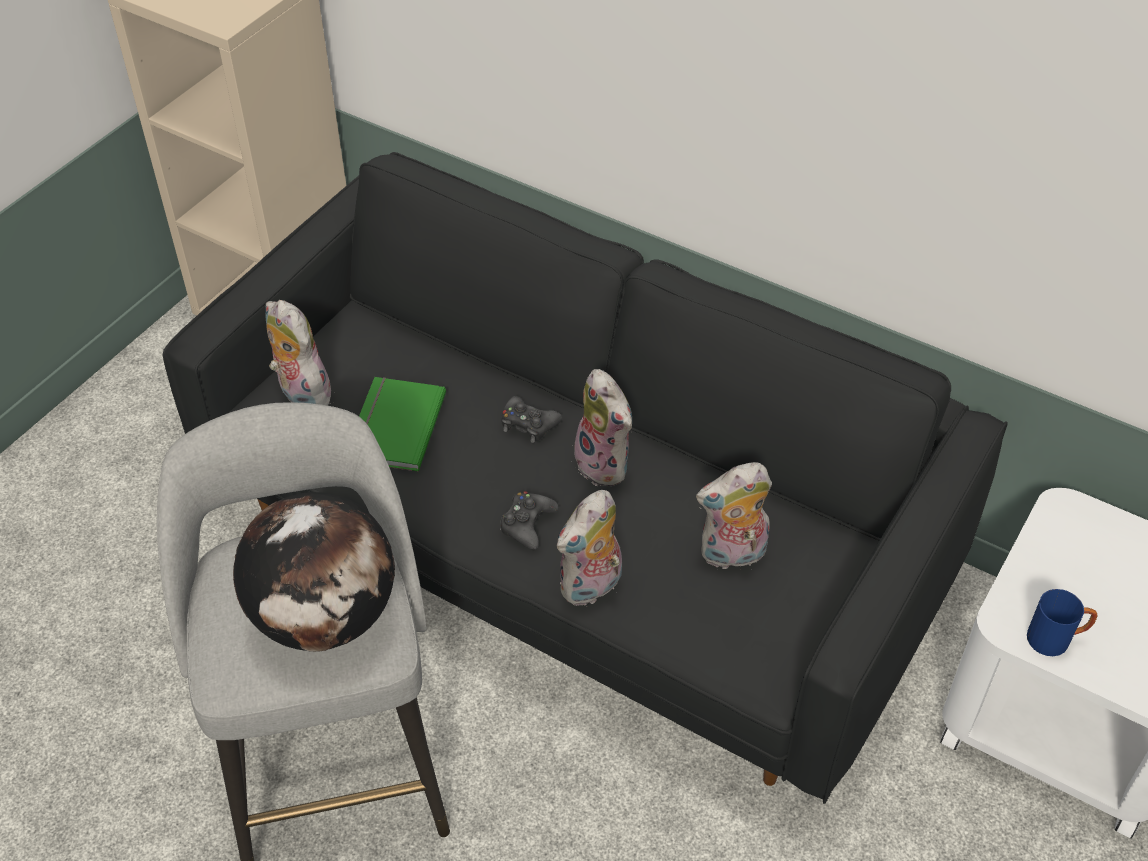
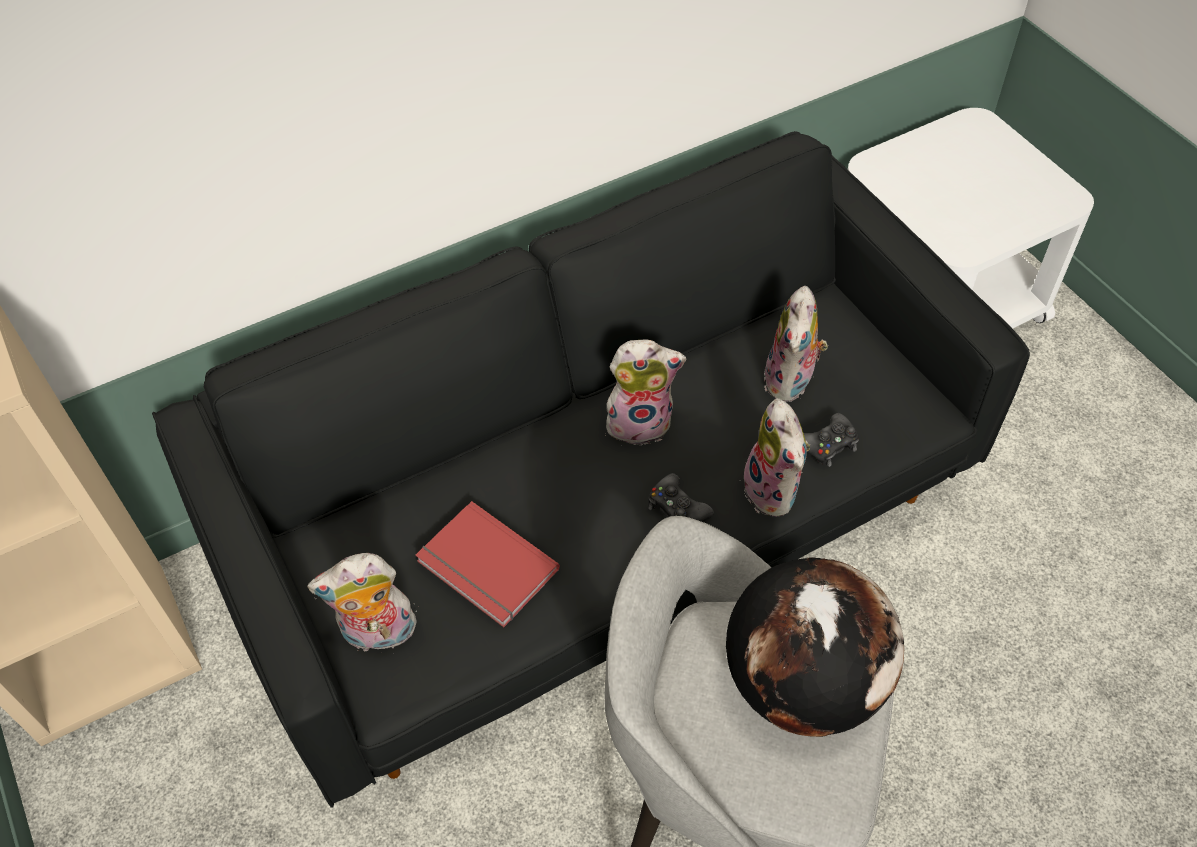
camera: 60 degrees left, 5 degrees up
green book [359,377,446,472] -> red book [415,501,560,627]
black game controller [501,396,562,443] -> black game controller moved to [804,413,859,467]
blue mug [1027,589,1097,656] -> none

